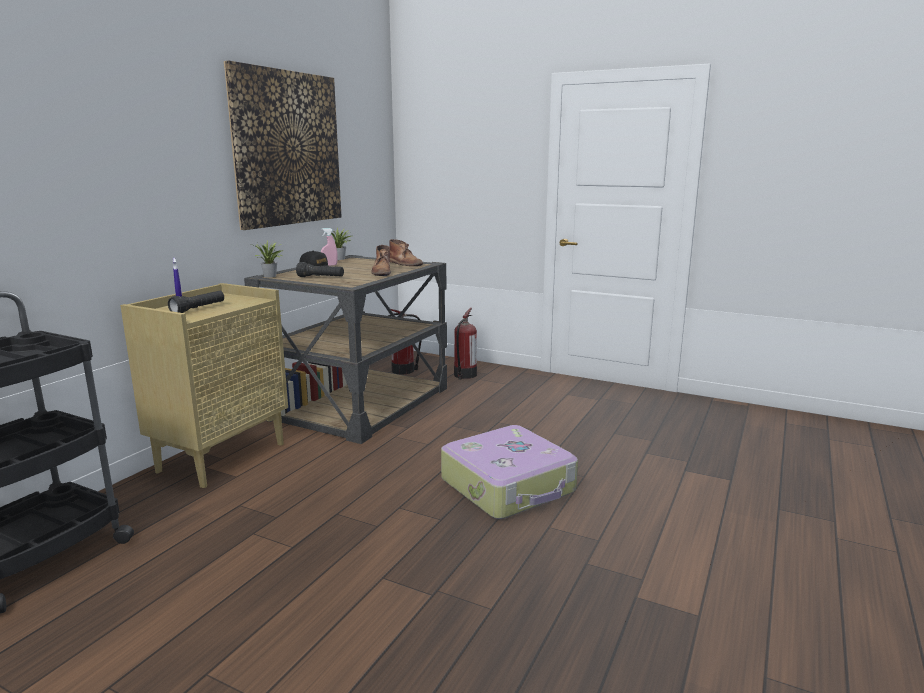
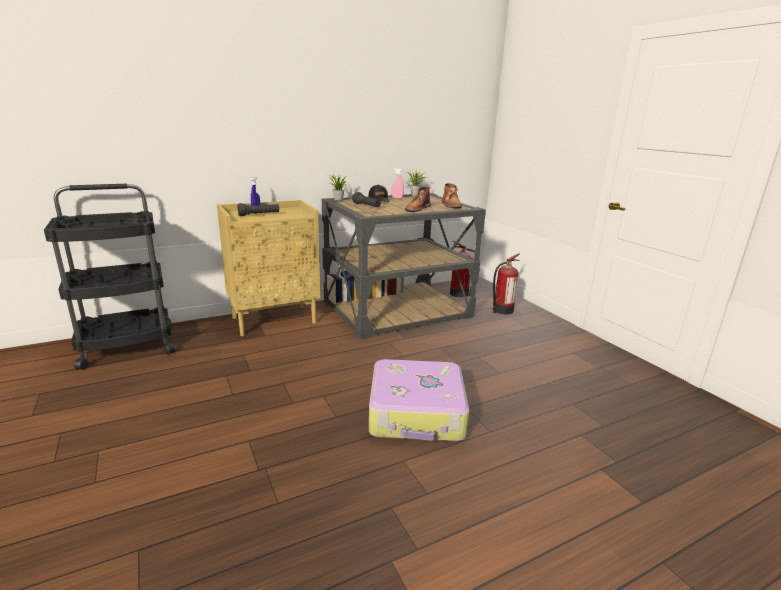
camera: 35 degrees right, 5 degrees up
picture [224,60,342,230] -> none

